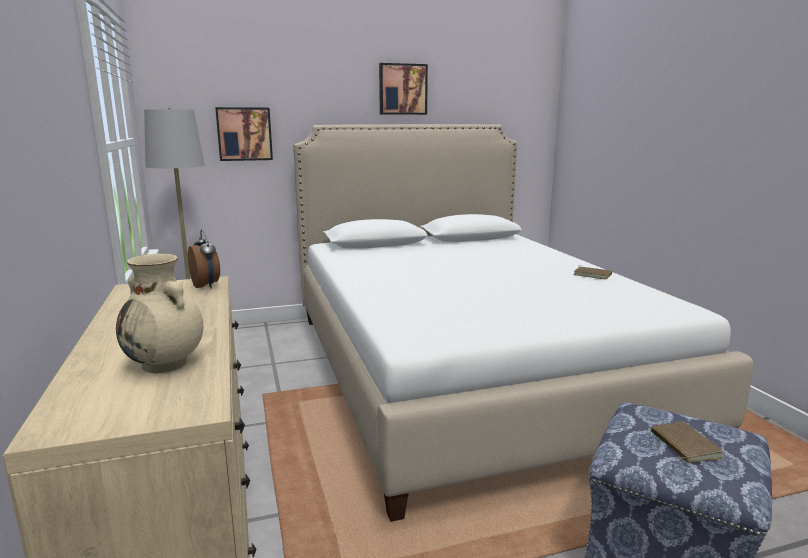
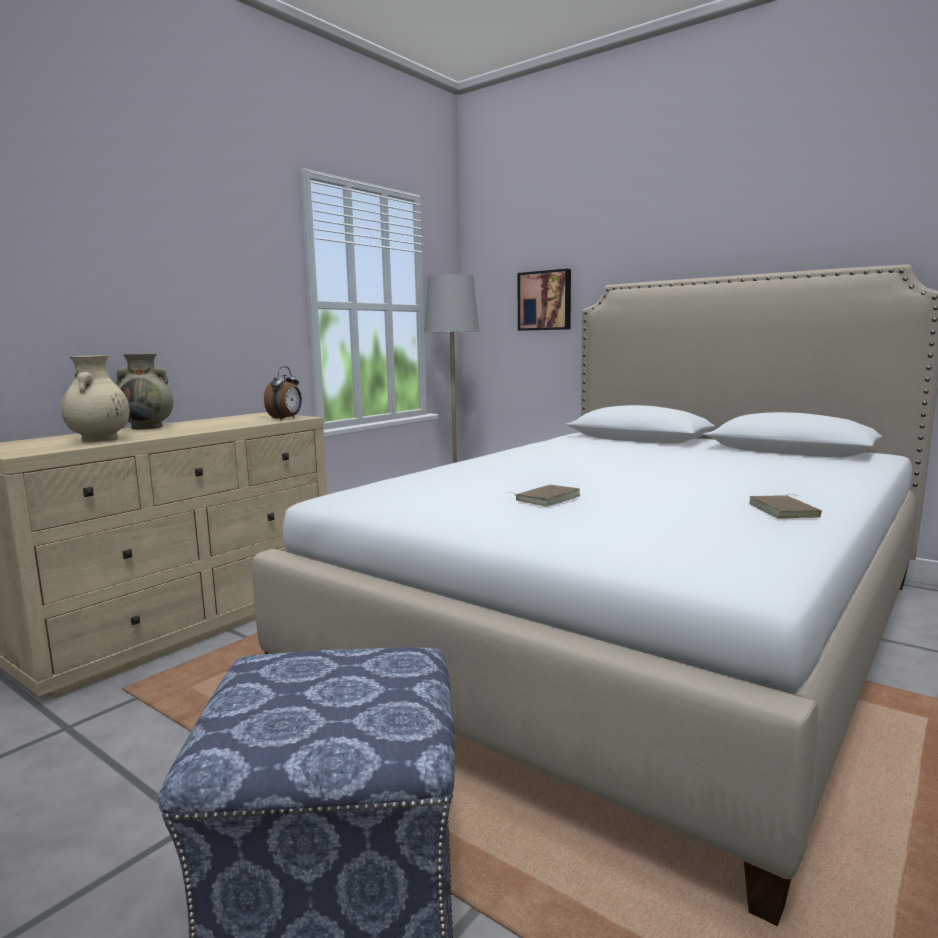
camera: 55 degrees right, 5 degrees down
picture [379,63,428,115] -> none
brown book [651,422,723,463] -> brown book moved to [506,485,581,506]
none -> beige vase [116,353,174,429]

